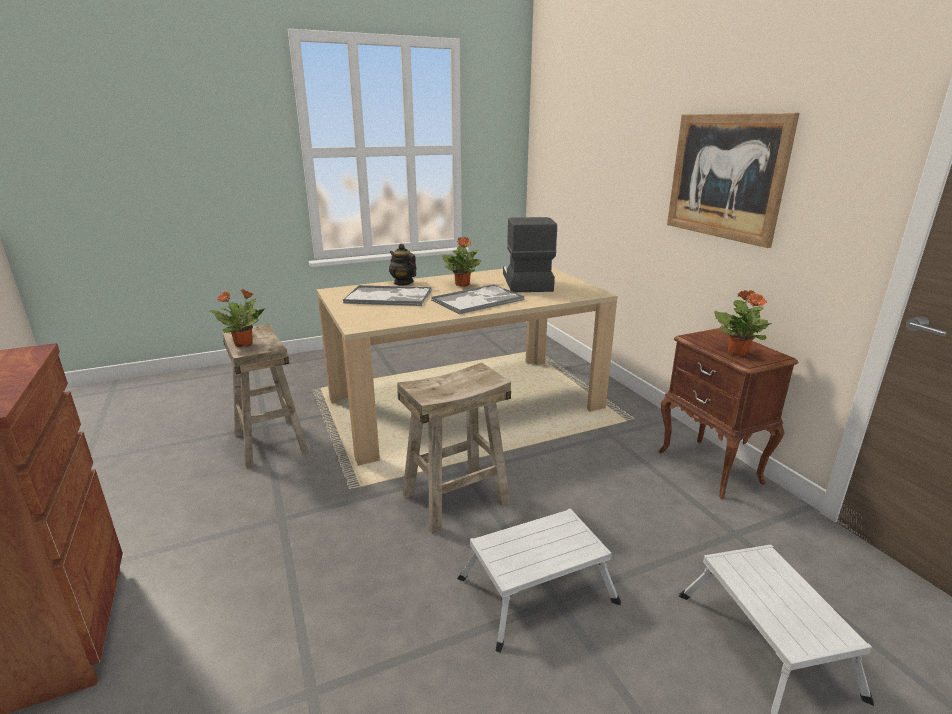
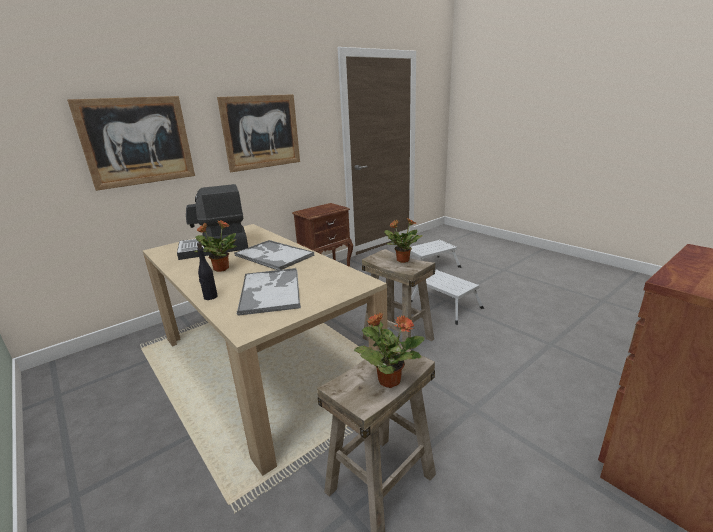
camera: 105 degrees left, 0 degrees up
teapot [389,244,416,286] -> black bottle [197,243,218,300]
potted plant [714,290,772,356] -> potted plant moved to [384,218,423,263]
none -> picture [67,96,195,191]

